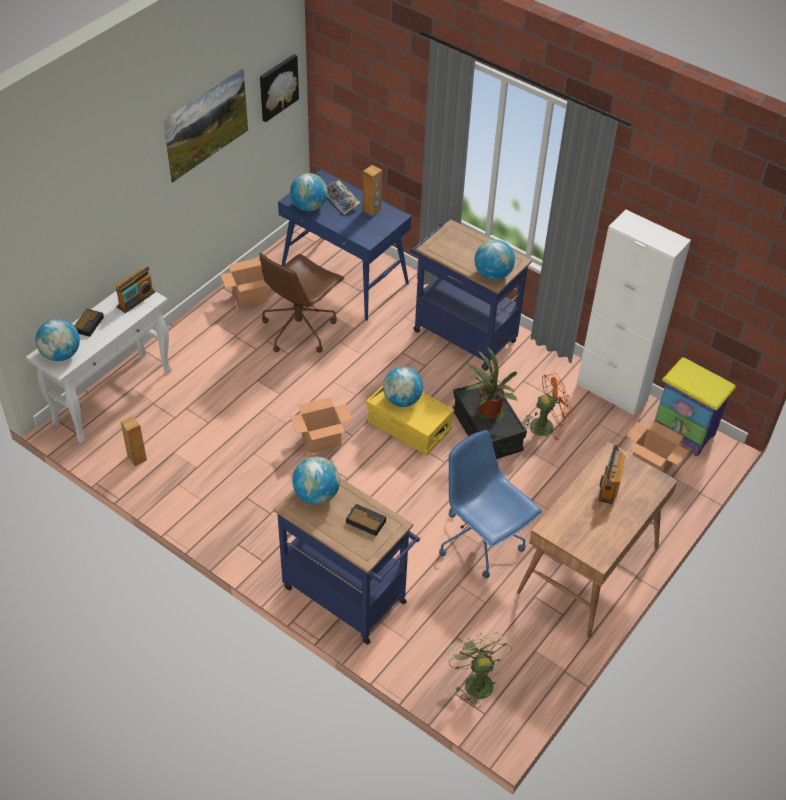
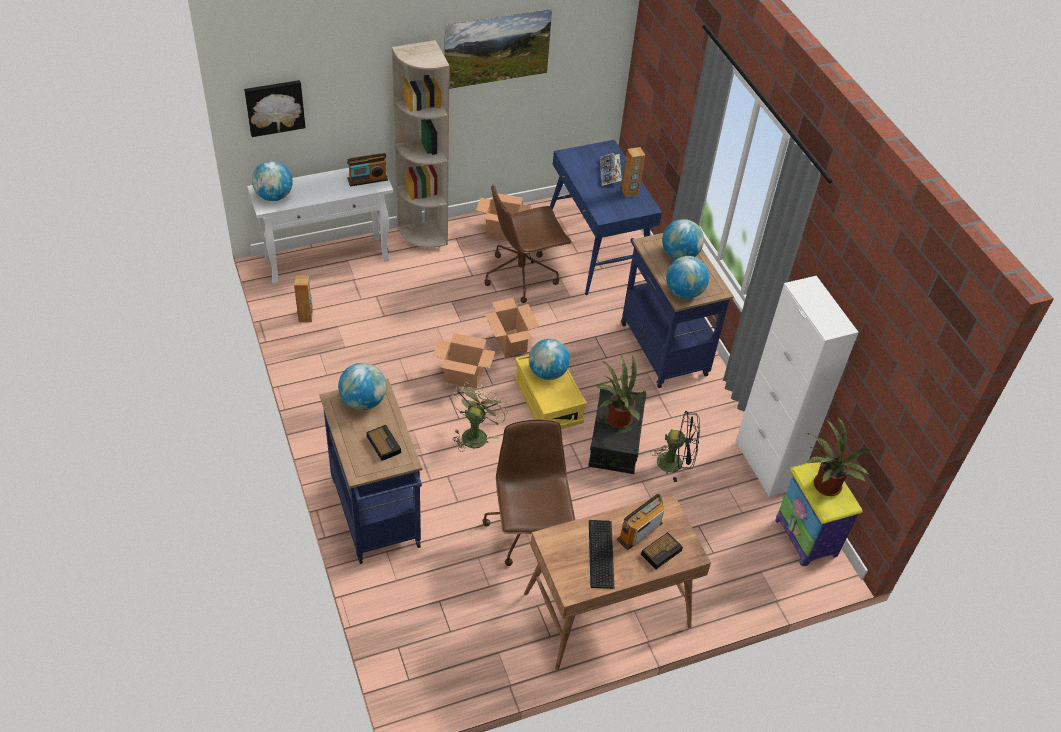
camera: 30 degrees right, 0 degrees up
alarm clock [74,309,104,337] -> alarm clock moved to [641,532,683,569]
picture [260,54,299,122] -> picture moved to [244,80,306,137]
globe [290,173,328,211] -> globe moved to [662,219,704,260]
blue office chair [439,430,542,578] -> brown office chair [483,420,575,566]
green fan [448,632,512,708] -> green fan moved to [451,383,507,452]
orange fan [523,373,573,441] -> black fan [651,411,700,482]
cardboard box [626,421,689,474] -> cardboard box moved to [485,298,540,357]
none -> beige bookcase [392,40,450,248]
none -> keyboard [589,520,614,589]
none -> potted plant [806,416,872,496]

